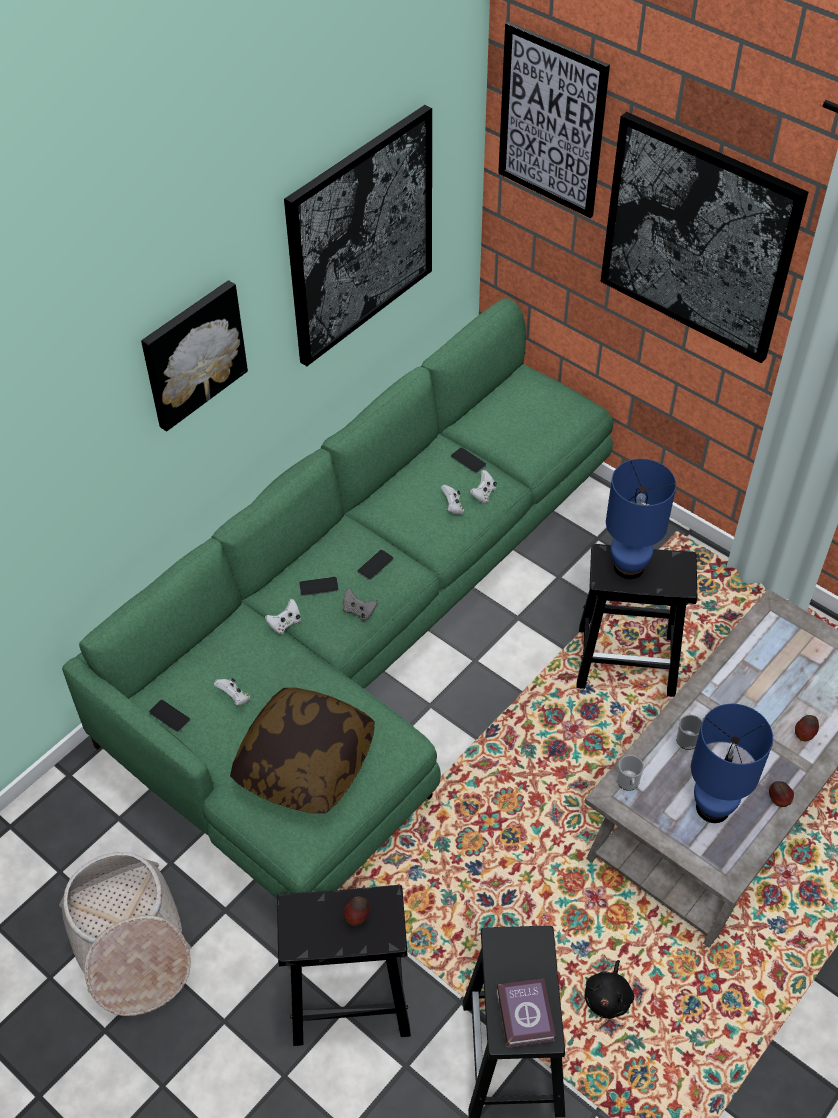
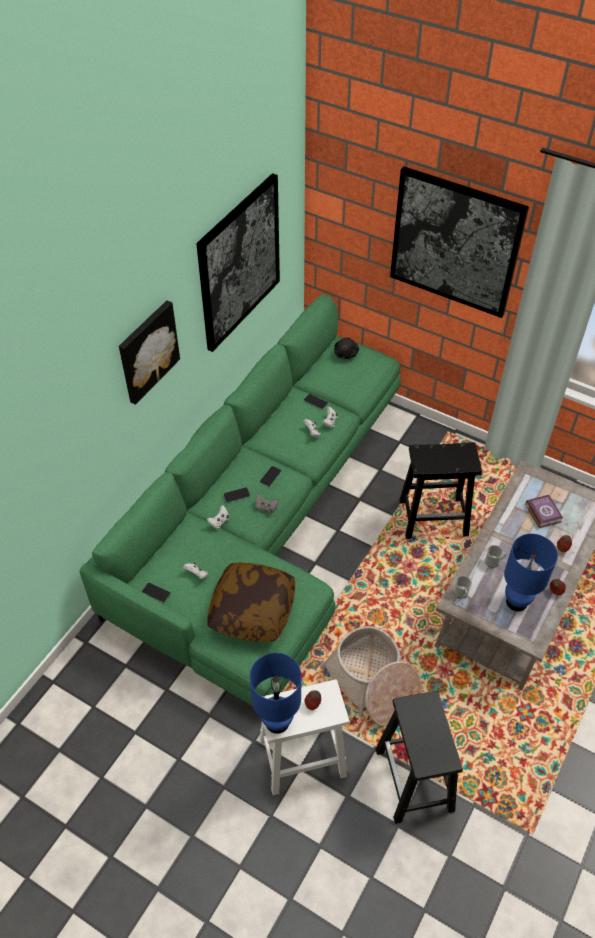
camera: 10 degrees left, 0 degrees up
basket [59,852,191,1016] -> basket moved to [320,626,422,727]
black stool [277,885,411,1046] -> white stool [259,679,349,795]
book [496,978,556,1048] -> book moved to [525,495,563,528]
picture [498,21,610,218] -> none
black plush toy [585,960,634,1019] -> black plush toy moved to [334,337,359,359]
blue table lamp [606,459,676,579] -> blue table lamp moved to [250,653,302,734]

